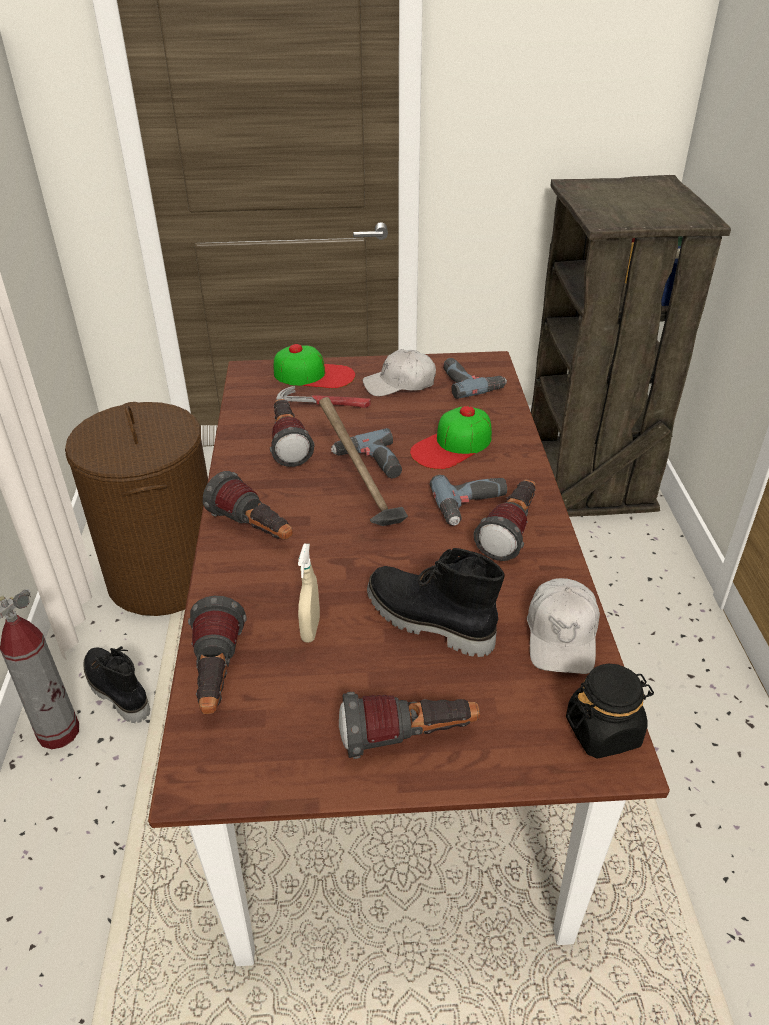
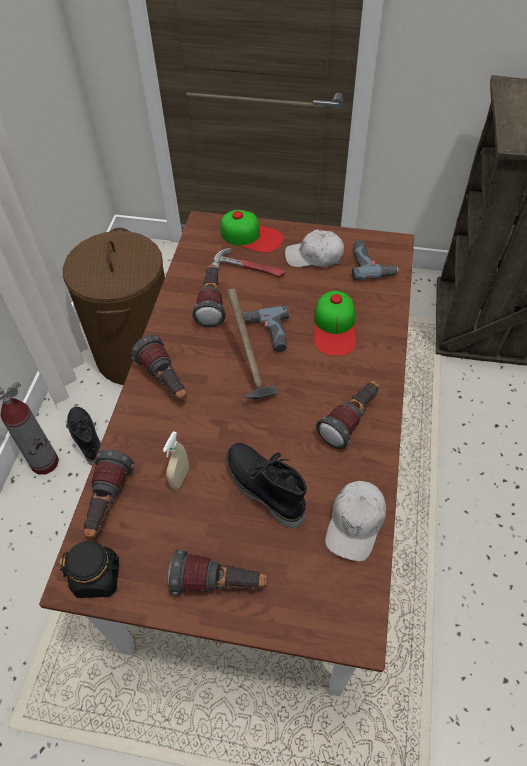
camera: 15 degrees right, 15 degrees up
cap [410,406,492,469] -> cap turned 60 degrees counterclockwise [314,291,356,356]
power drill [430,475,507,525] -> none
black jar [566,664,654,759] -> black jar moved to [59,541,119,598]

